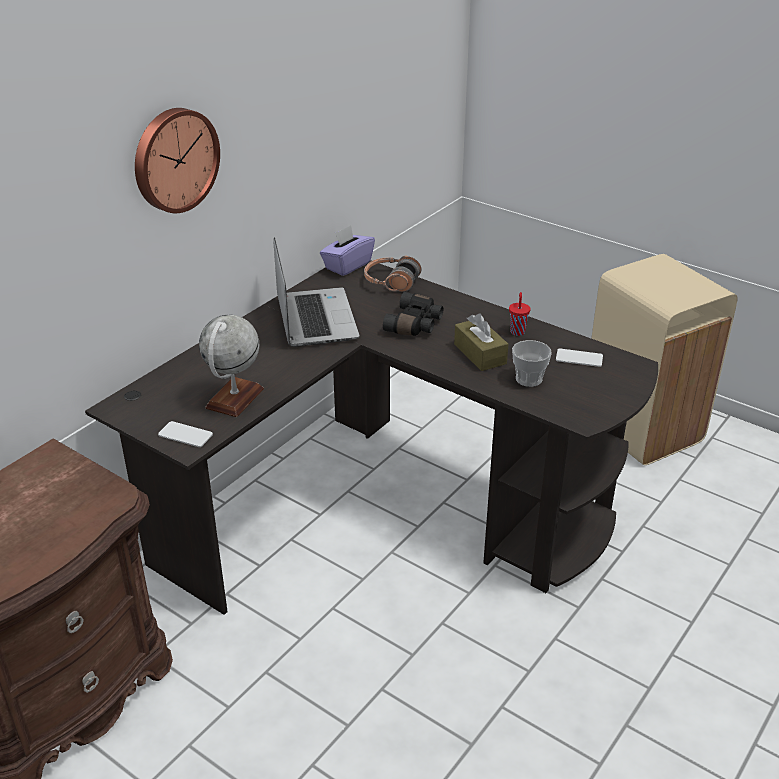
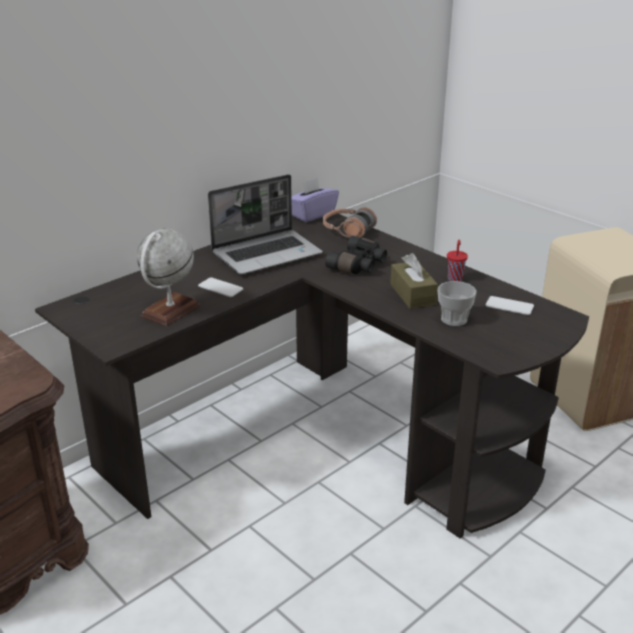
camera: 10 degrees right, 5 degrees down
wall clock [135,108,220,213] -> none
phone [158,421,213,447] -> phone moved to [198,277,243,297]
laptop [273,237,359,347] -> laptop turned 60 degrees clockwise [208,174,323,274]

